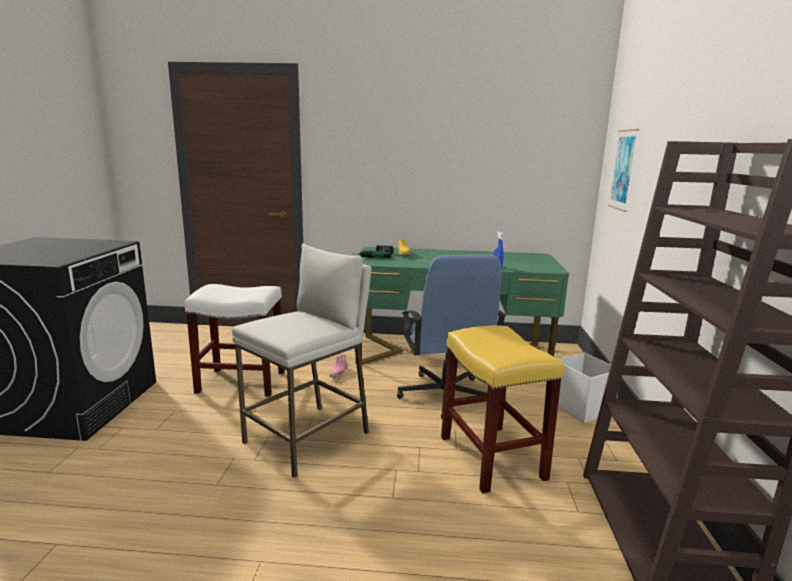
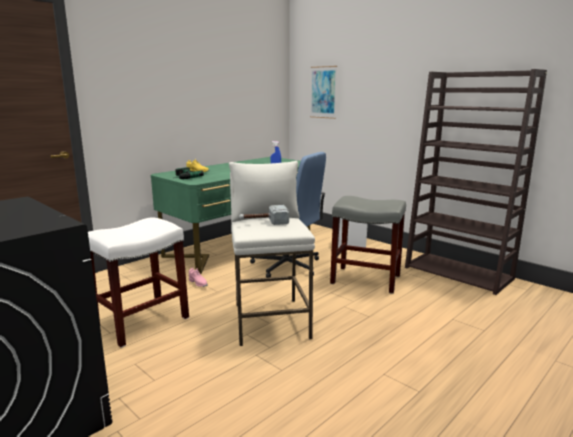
camera: 50 degrees left, 0 degrees up
yellow stool [441,325,564,494] -> grey stool [330,196,406,294]
none -> hammer [239,205,289,225]

